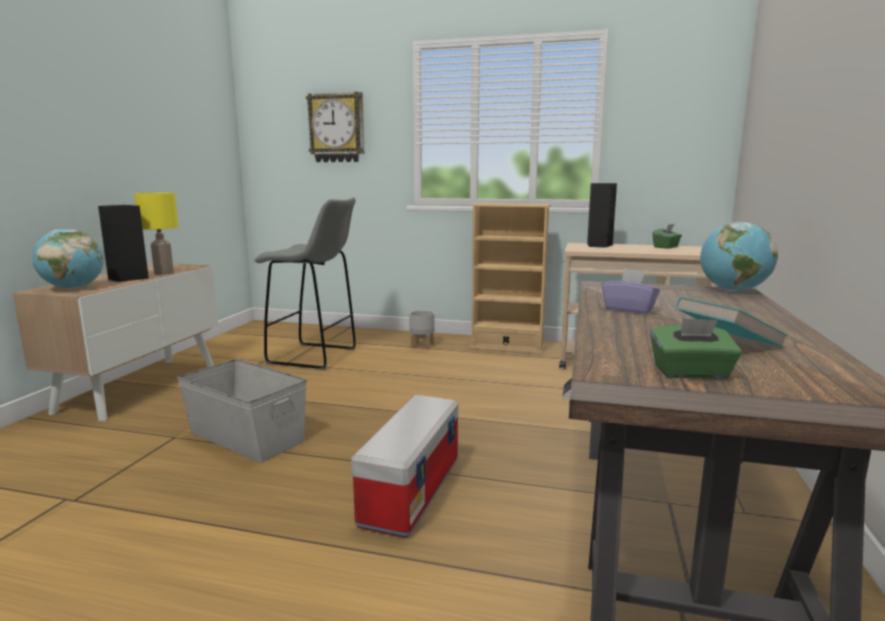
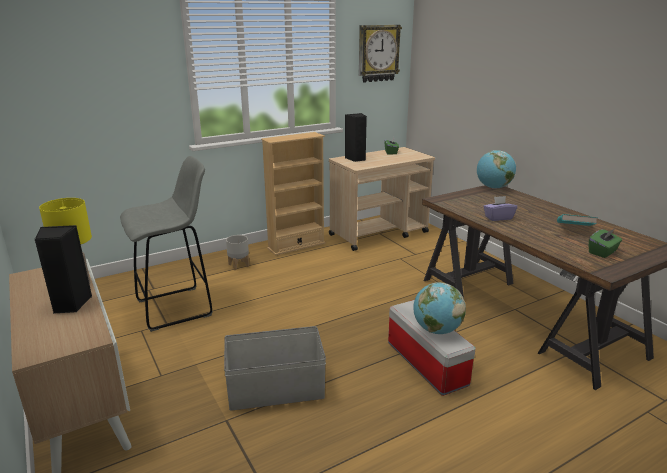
camera: 45 degrees left, 10 degrees up
globe [33,229,103,289] -> globe moved to [413,282,466,334]
wall clock [306,92,365,162] -> wall clock moved to [359,25,402,82]

